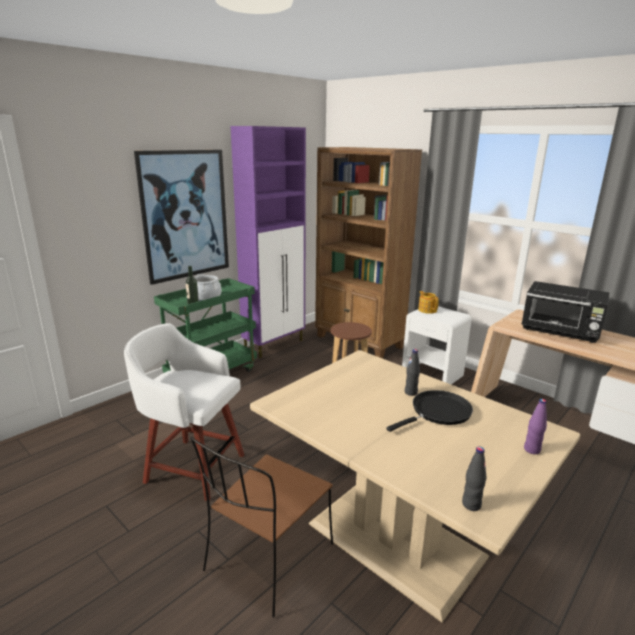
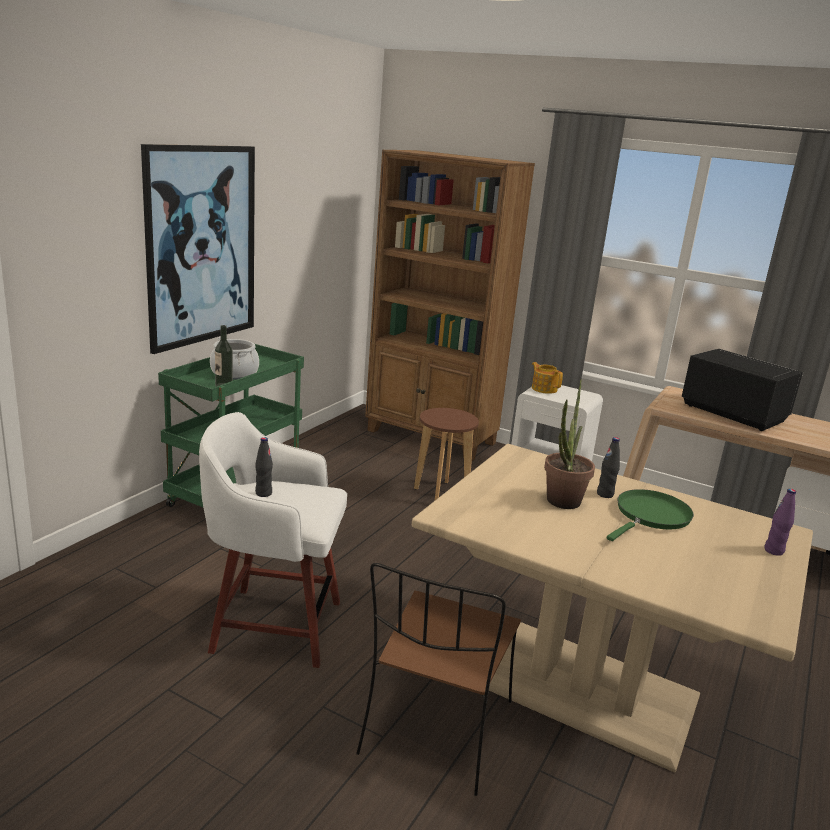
camera: 15 degrees left, 0 degrees up
purple cabinet [231,126,306,358] -> none
black frying pan [386,390,473,432] -> green frying pan [607,489,694,541]
black bottle [462,447,487,511] -> black bottle moved to [255,437,273,497]
black microwave [521,281,610,343] -> black microwave turned 150 degrees counterclockwise [682,349,803,431]
none -> potted plant [544,379,595,509]

